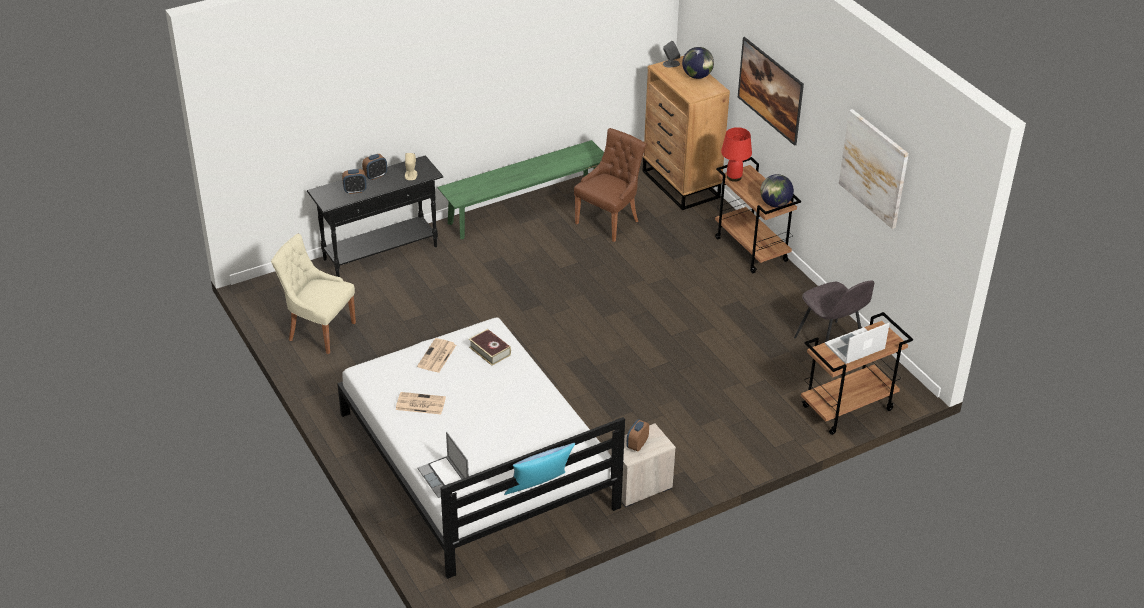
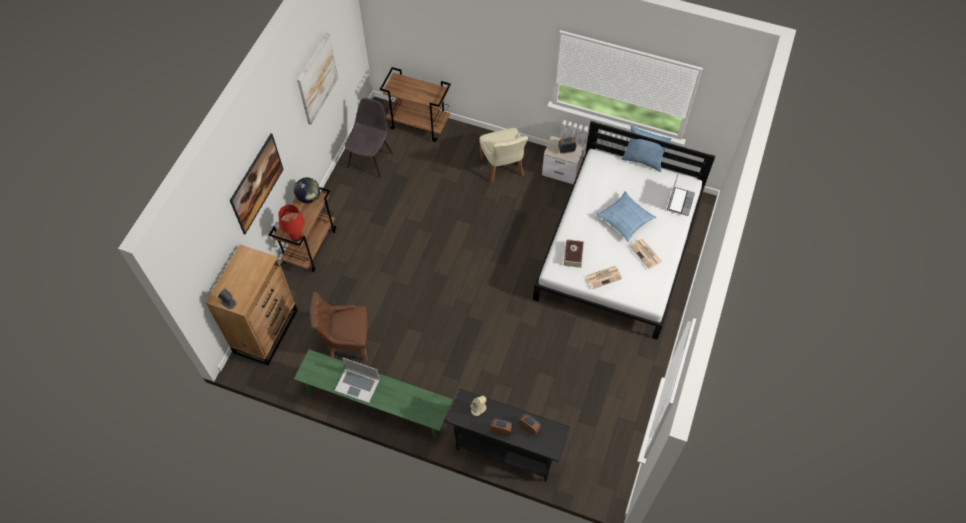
camera: 130 degrees left, 20 degrees up
beige chair [271,234,356,354] -> beige chair moved to [479,128,529,184]
globe [682,47,714,79] -> none
laptop [825,323,890,364] -> laptop moved to [335,358,380,403]
none -> pillow [596,191,656,241]

